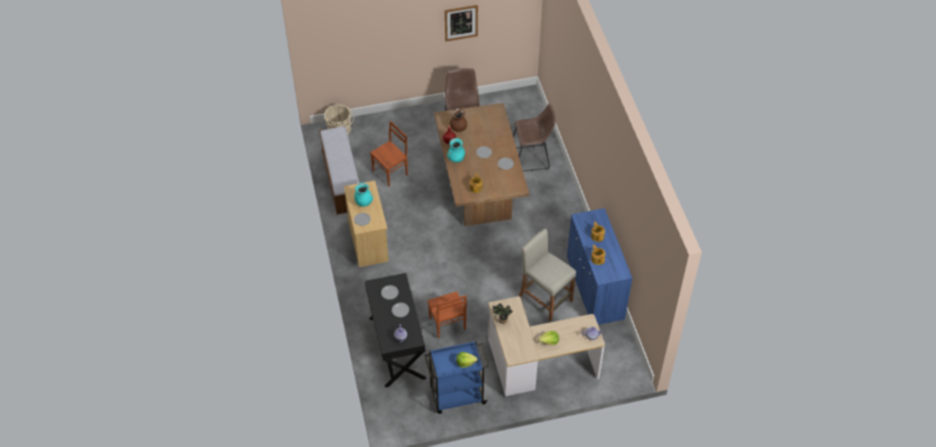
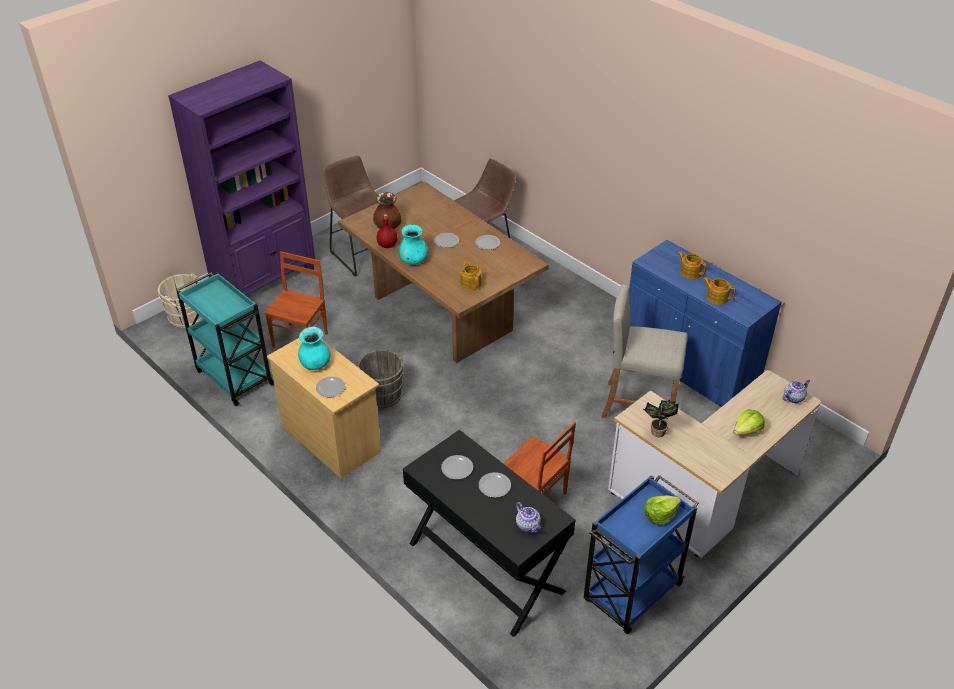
camera: 30 degrees left, 10 degrees down
bench [319,126,359,215] -> turquoise cart [177,272,274,406]
picture [445,5,478,41] -> none
none -> purple bookcase [168,60,315,296]
none -> grey bucket [354,350,404,408]

